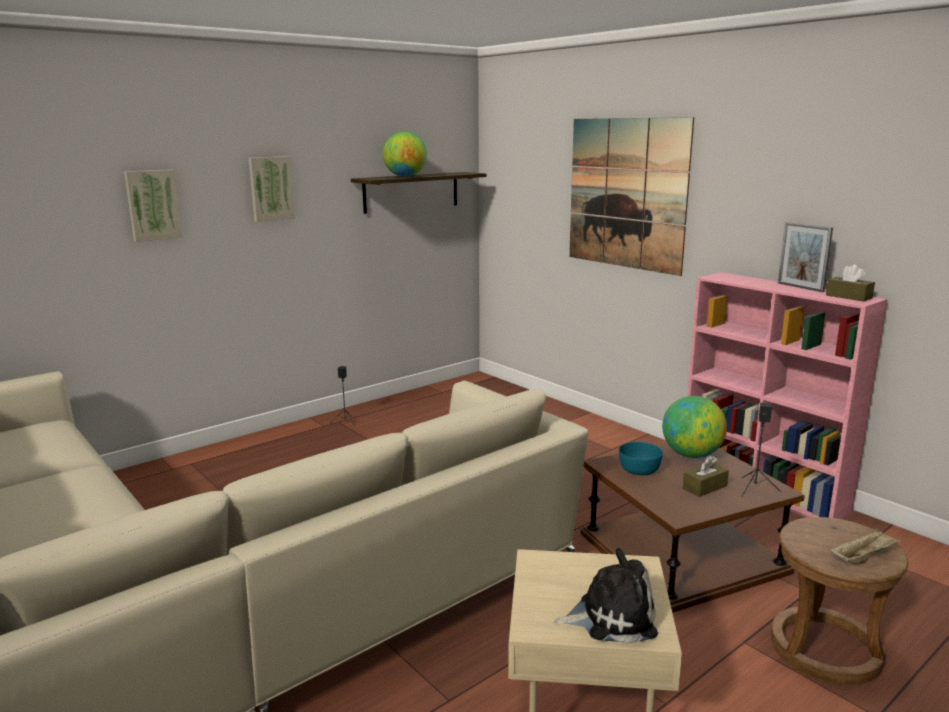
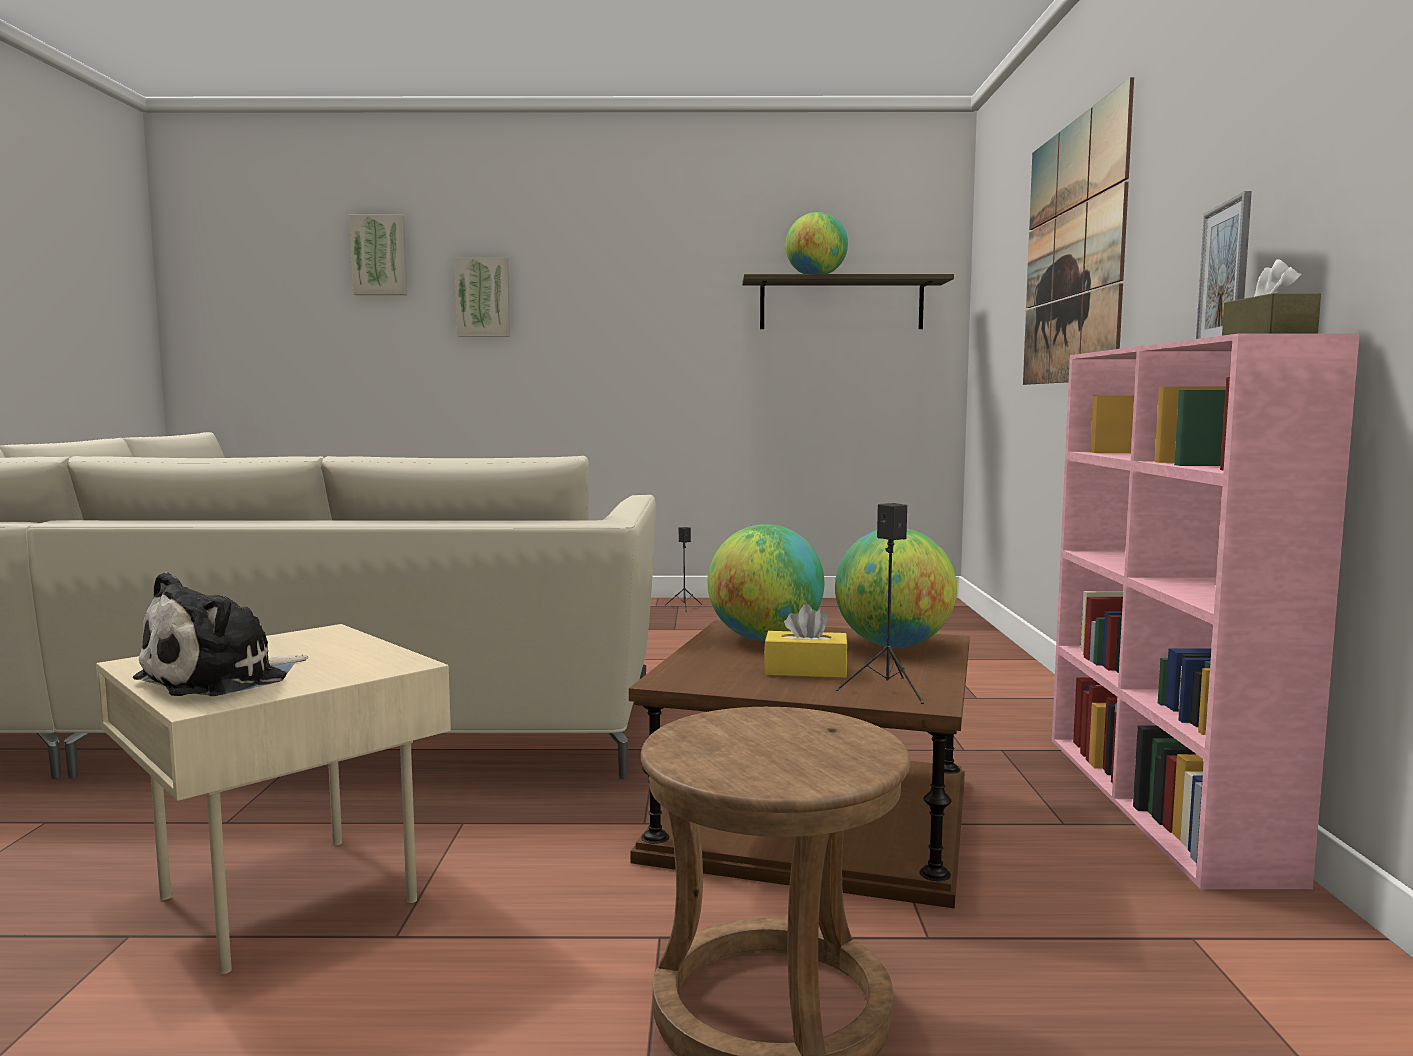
camera: 40 degrees right, 10 degrees down
picture [248,156,295,222] -> picture moved to [349,215,407,295]
plush toy [554,548,658,644] -> plush toy turned 90 degrees clockwise [133,572,308,696]
turquoise bowl [619,442,663,475] -> globe [708,524,824,641]
brown tissue box [683,456,729,497] -> yellow tissue box [764,604,848,678]
beige tray [830,528,902,564] -> none

